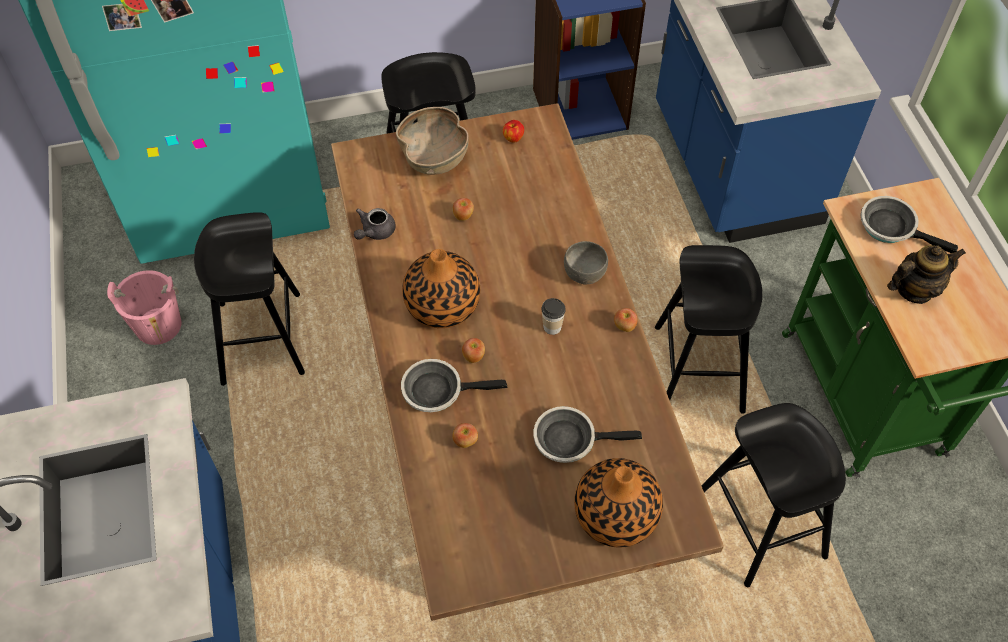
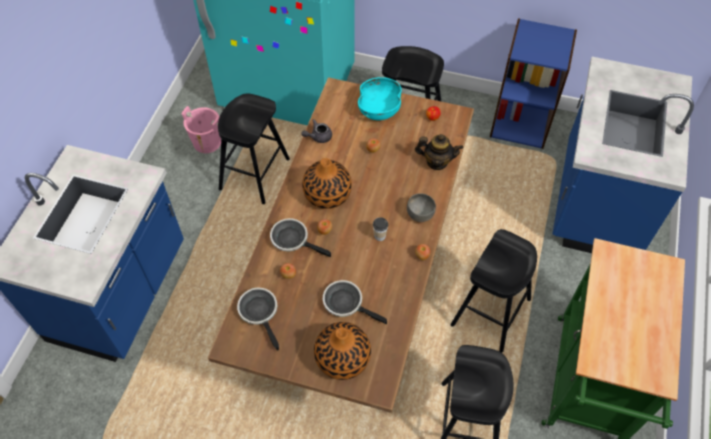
camera: 30 degrees right, 0 degrees up
brown bowl [396,107,469,175] -> turquoise bowl [358,77,402,120]
frying pan [861,196,958,253] -> frying pan moved to [237,288,279,350]
teapot [887,245,966,304] -> teapot moved to [415,134,463,170]

